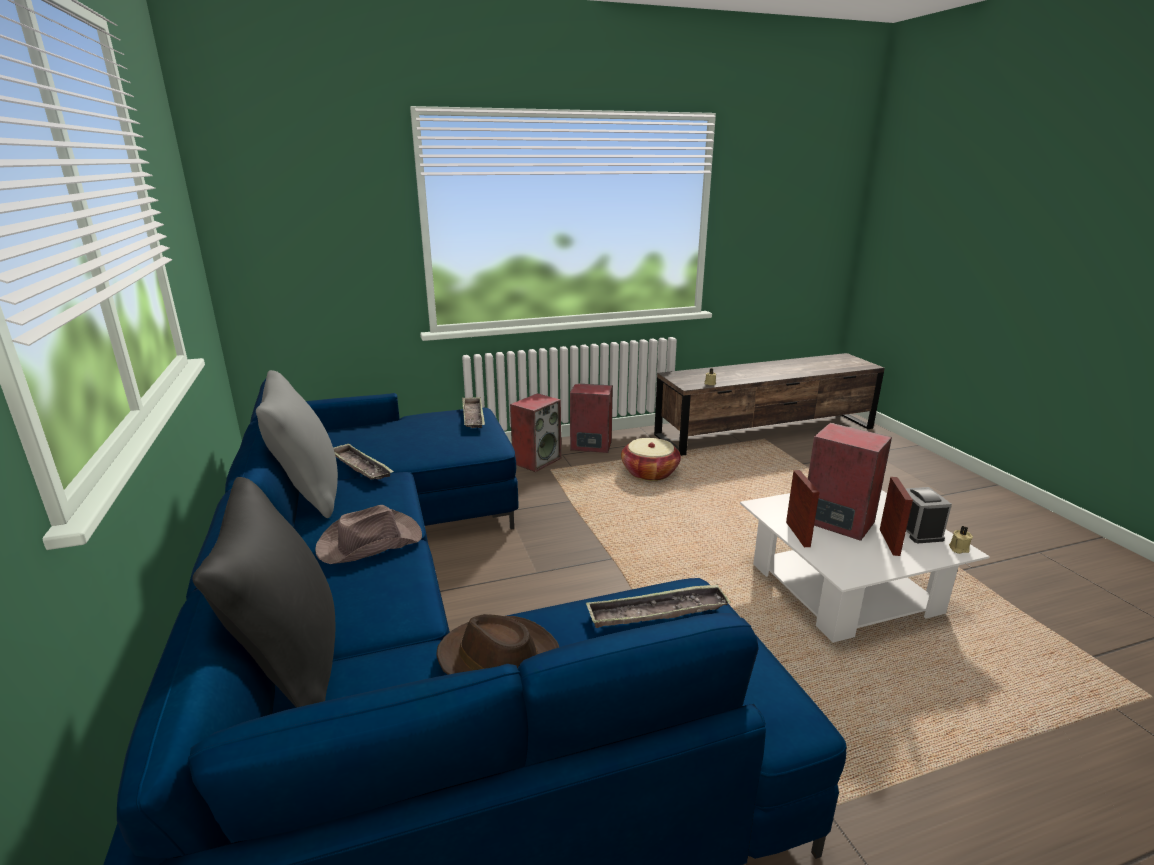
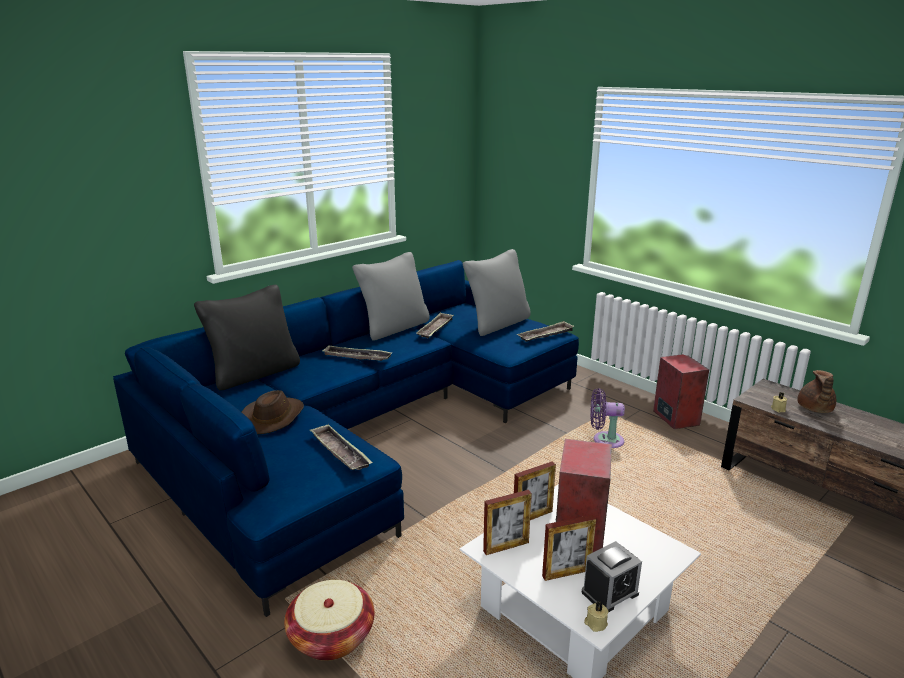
camera: 65 degrees right, 0 degrees up
brown hat [315,505,422,564] -> tray [322,346,393,361]
speaker [510,393,561,472] -> none
basket [621,438,681,481] -> basket moved to [284,580,374,661]
none -> grey pillow [463,249,531,336]
none -> picture frame [483,490,532,555]
none -> purple fan [590,388,625,448]
none -> brown teapot [797,370,836,413]

